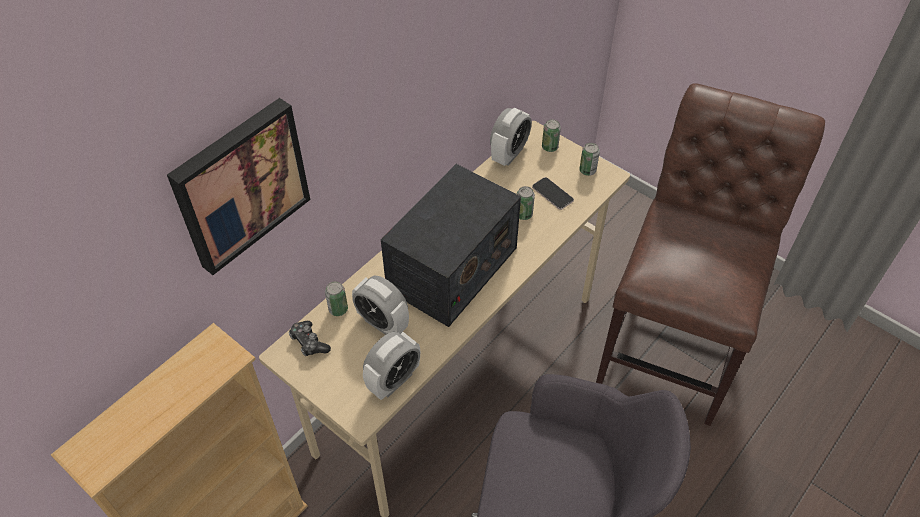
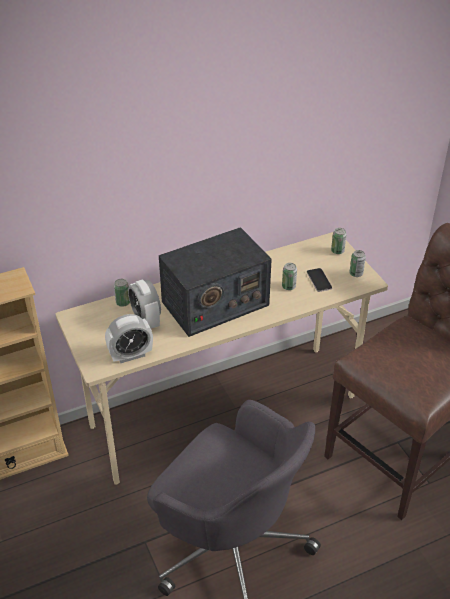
camera: 25 degrees right, 10 degrees down
picture [167,98,310,275] -> none
game controller [288,321,331,356] -> none
alarm clock [490,108,532,166] -> none

